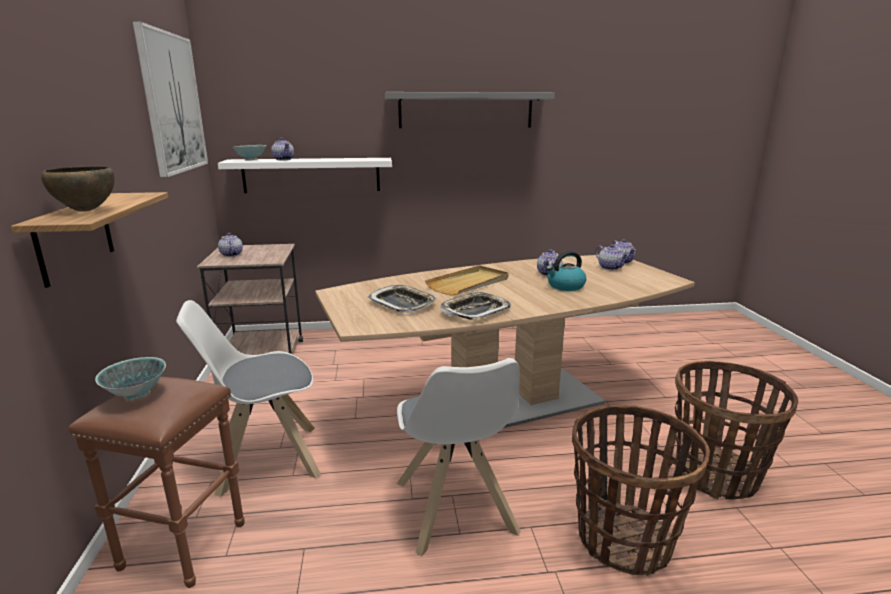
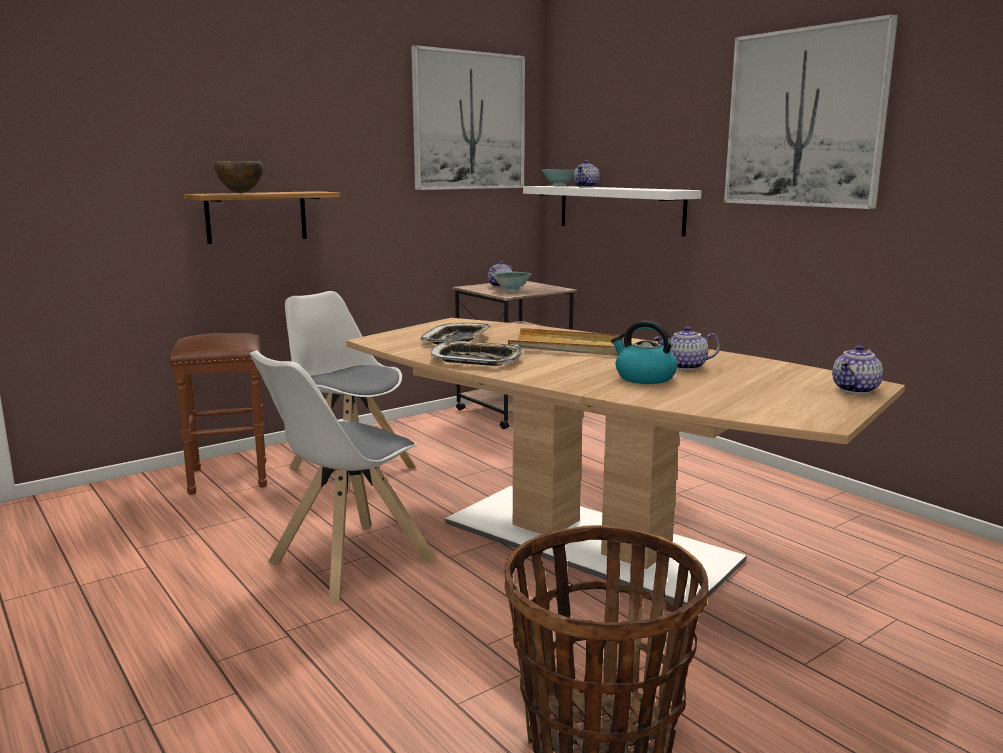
camera: 60 degrees right, 5 degrees down
bowl [95,357,166,400] -> bowl moved to [492,272,531,292]
grey shelf [385,92,555,128] -> picture [724,14,898,209]
basket [572,405,710,576] -> none
teapot [595,244,629,270] -> none

